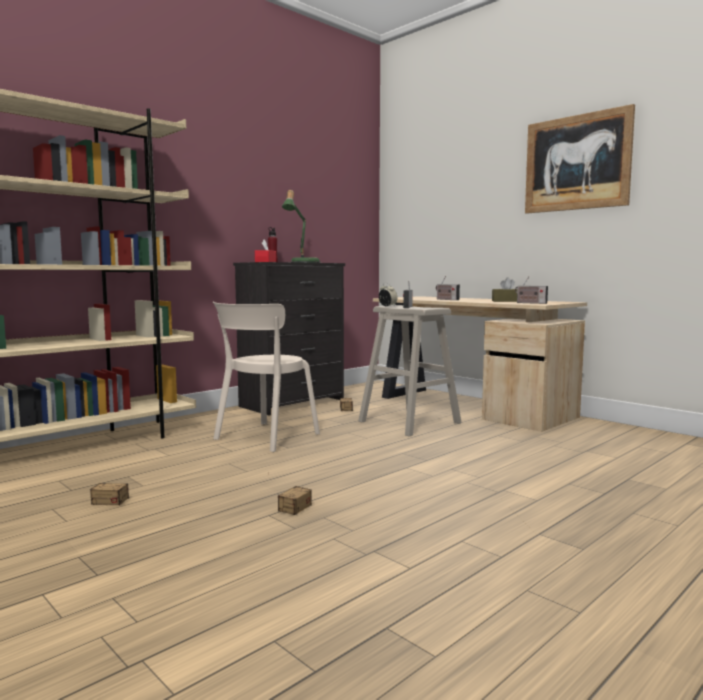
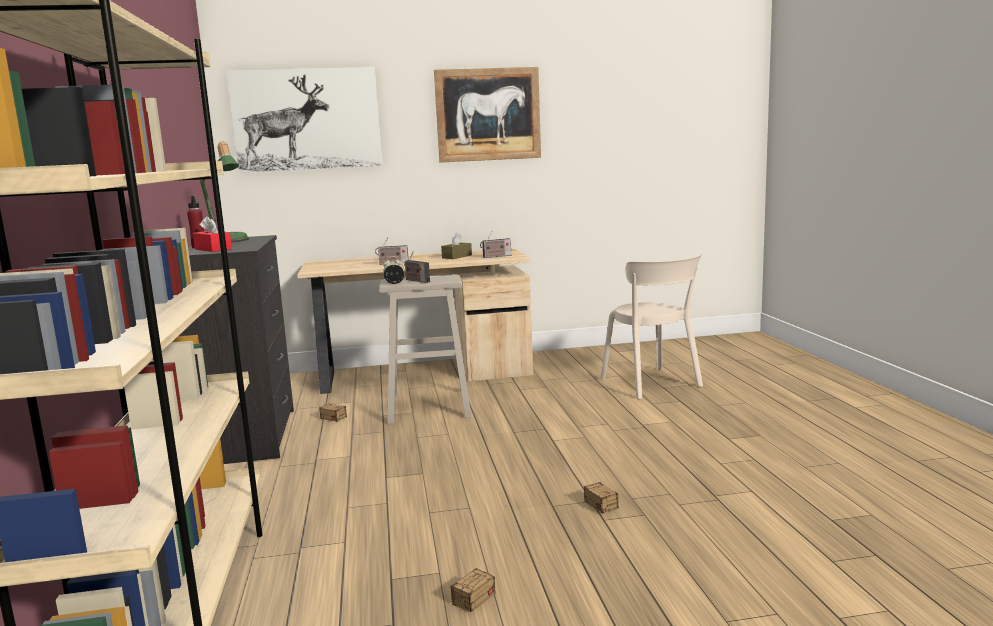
camera: 55 degrees left, 5 degrees up
beige chair [213,301,320,452] -> beige chair moved to [601,253,703,399]
none -> picture [226,67,382,173]

